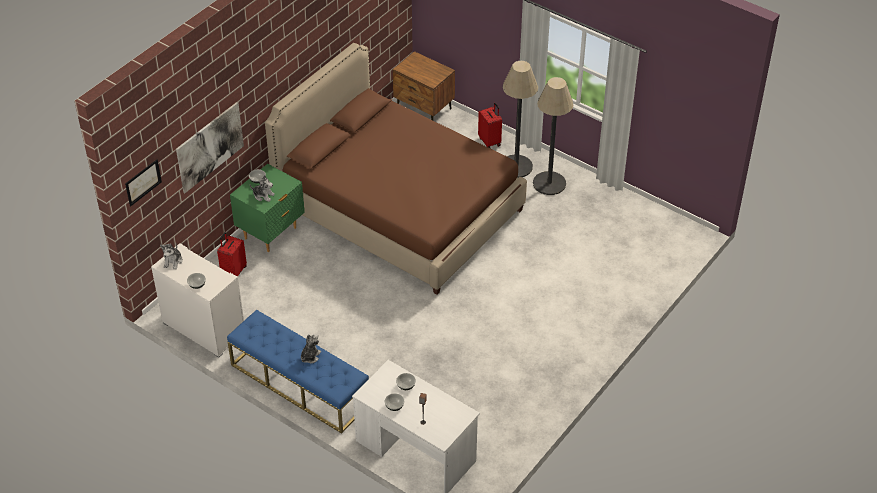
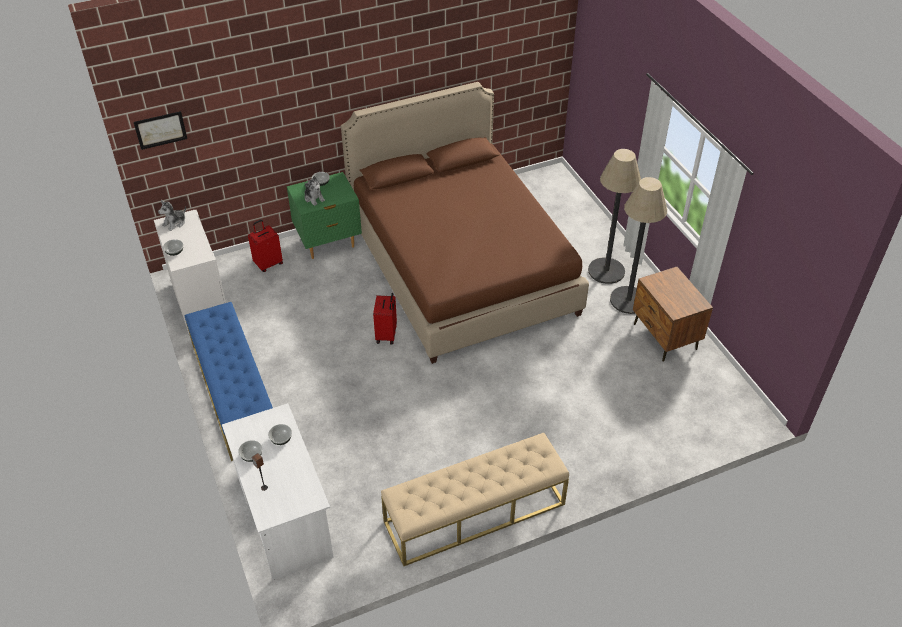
camera: 30 degrees right, 0 degrees up
picture [176,102,244,193] -> none
plush toy [301,334,321,363] -> none
brown nightstand [393,51,455,120] -> brown nightstand moved to [633,267,713,362]
red suitcase [478,103,502,149] -> red suitcase moved to [373,293,397,345]
none -> beige bench [381,433,569,566]

